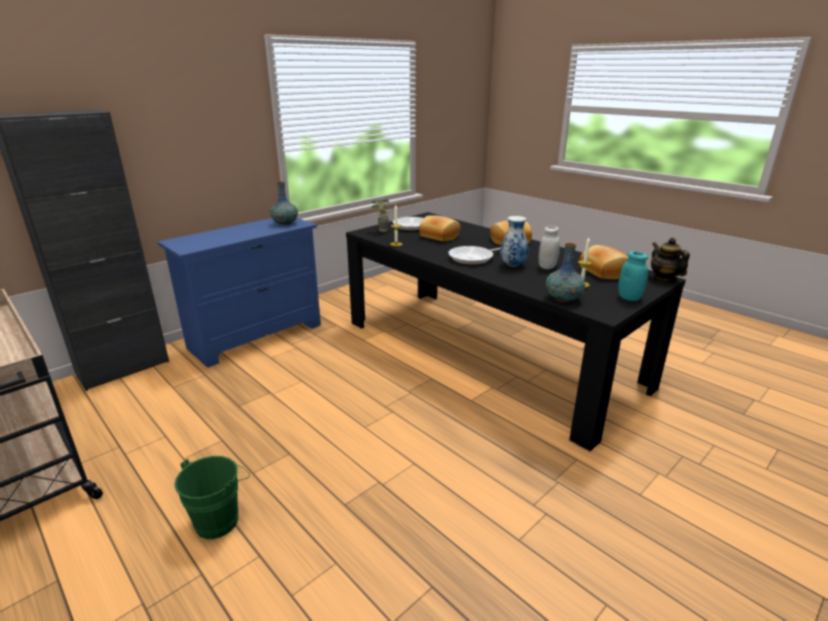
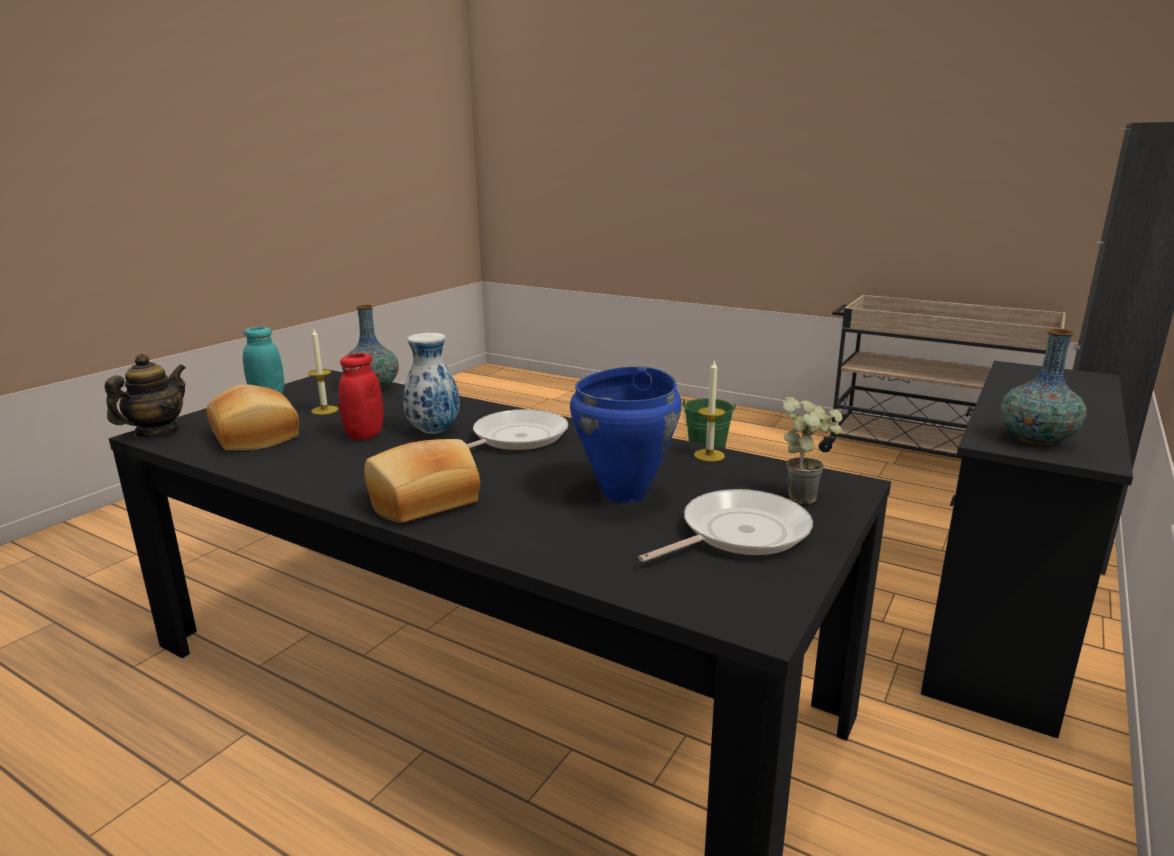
camera: 165 degrees right, 5 degrees down
blue dresser [157,218,321,368] -> black dresser [921,361,1133,738]
bread [419,216,460,241] -> blue cooking pot [570,366,682,503]
white jar [539,226,560,269] -> red jar [338,353,383,440]
teapot [651,237,690,283] -> teapot turned 120 degrees counterclockwise [105,353,186,438]

